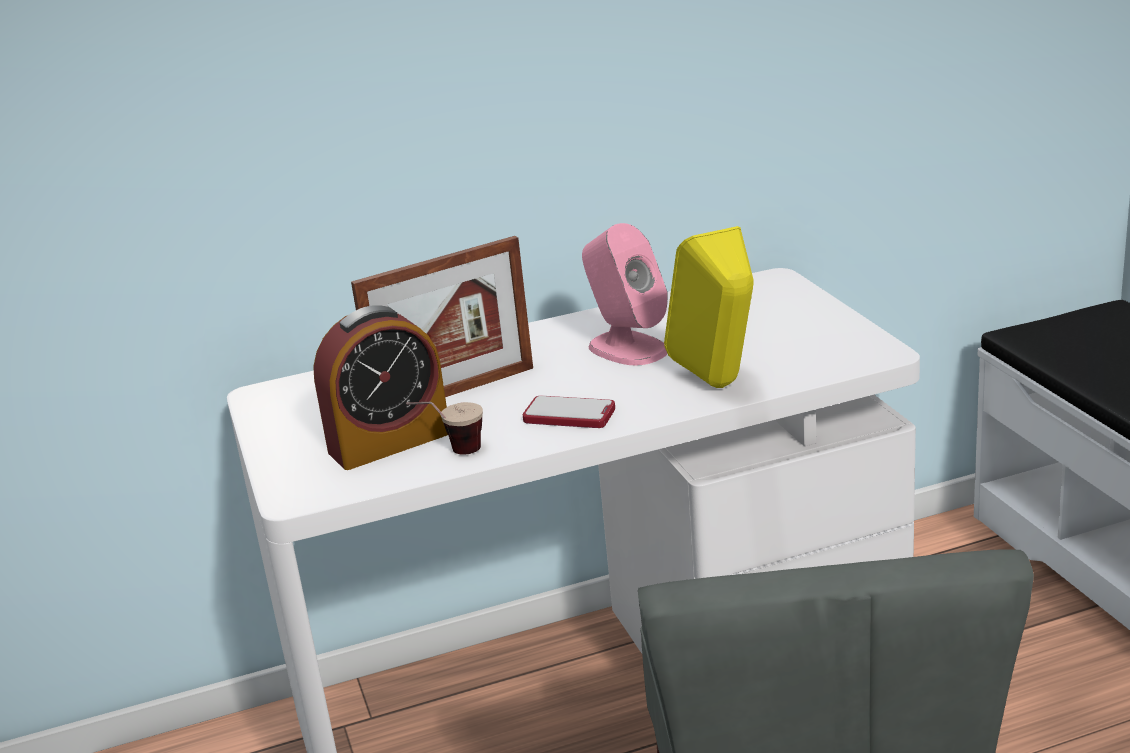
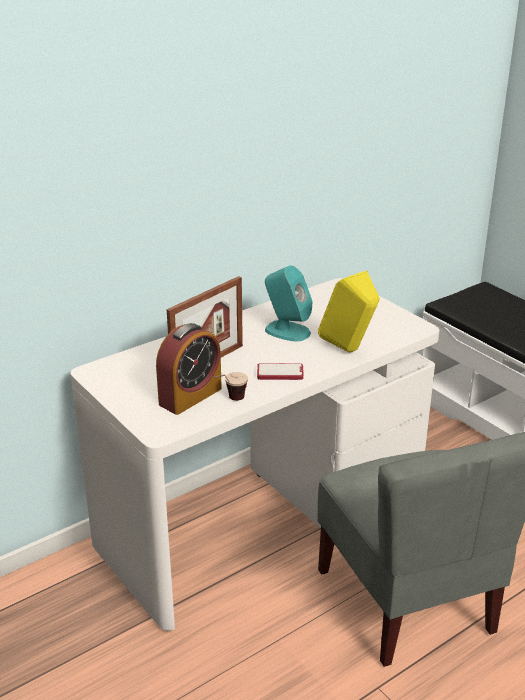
camera: 20 degrees left, 5 degrees up
pink speaker [582,223,668,366] -> turquoise speaker [265,266,313,341]

